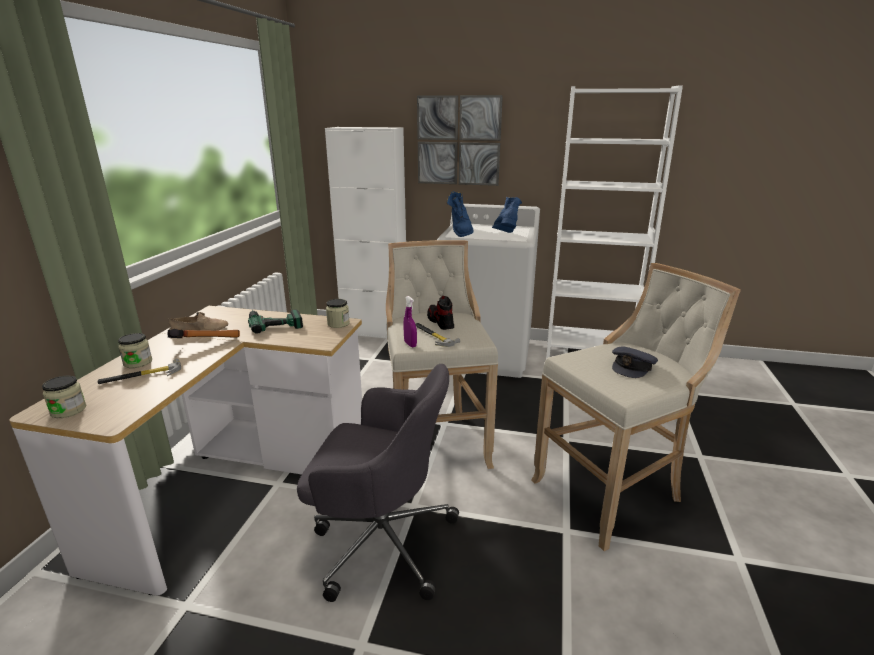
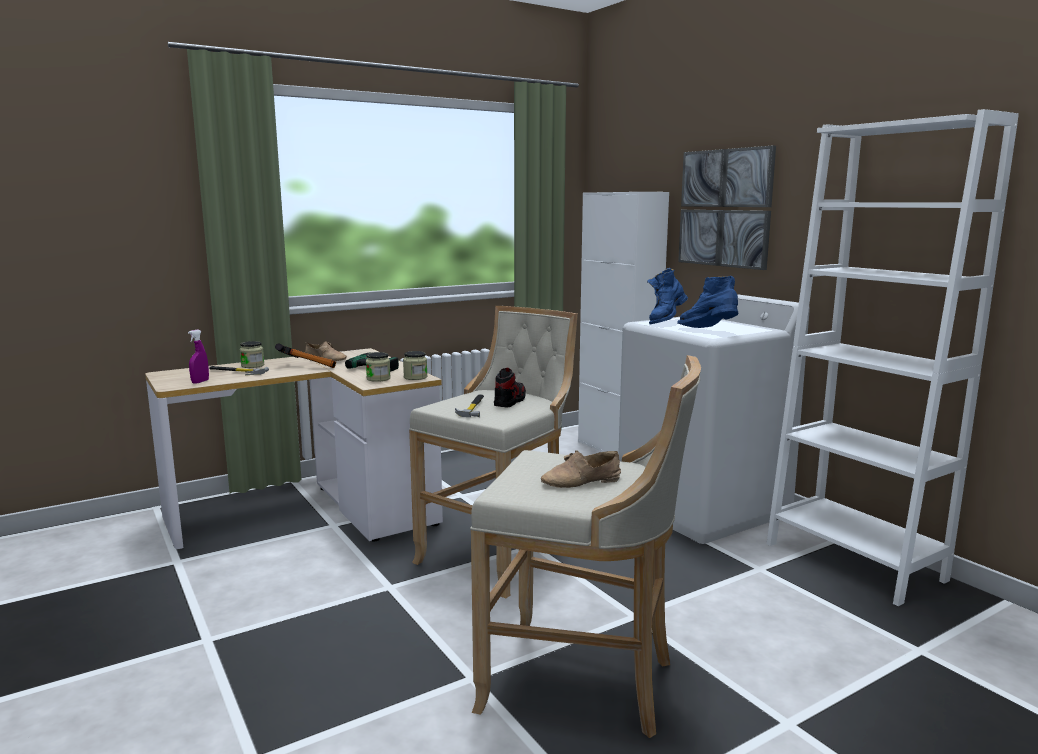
camera: 45 degrees right, 10 degrees down
jar [42,376,86,418] -> jar moved to [366,352,391,382]
grey office chair [297,364,459,602] -> none
purple spray bottle [404,296,417,347] -> purple spray bottle moved to [188,329,209,384]
blue boot [492,197,522,233] -> blue boot turned 75 degrees counterclockwise [677,276,738,328]
grey cap [612,346,658,378] -> beige shoe [541,450,621,488]

